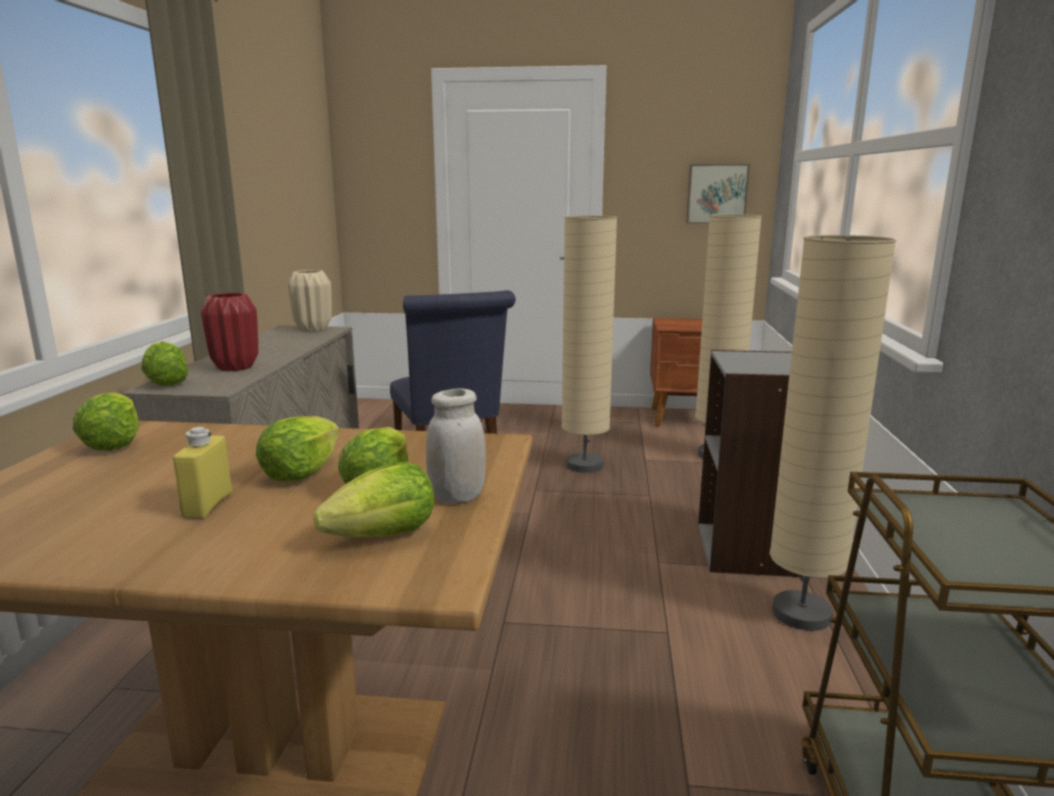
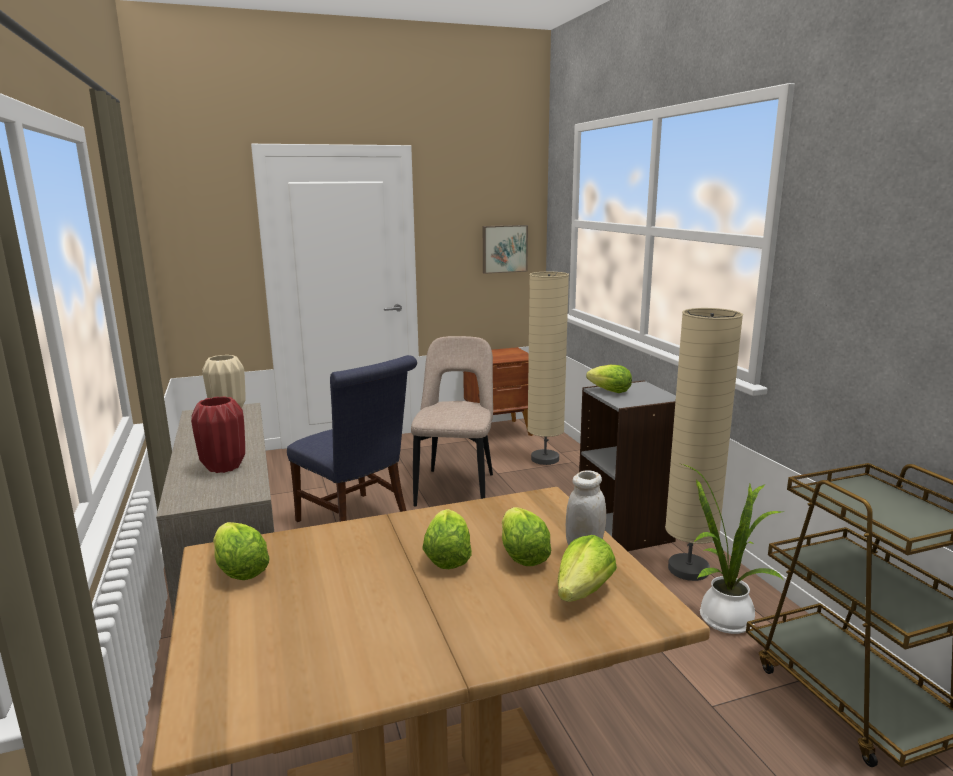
camera: 25 degrees left, 0 degrees up
lettuce [141,341,189,386] -> lettuce moved to [586,365,632,393]
yellow bottle [173,427,232,519] -> none
beige floor lamp [561,216,617,473] -> beige chair [411,336,493,506]
none -> potted plant [682,464,783,634]

